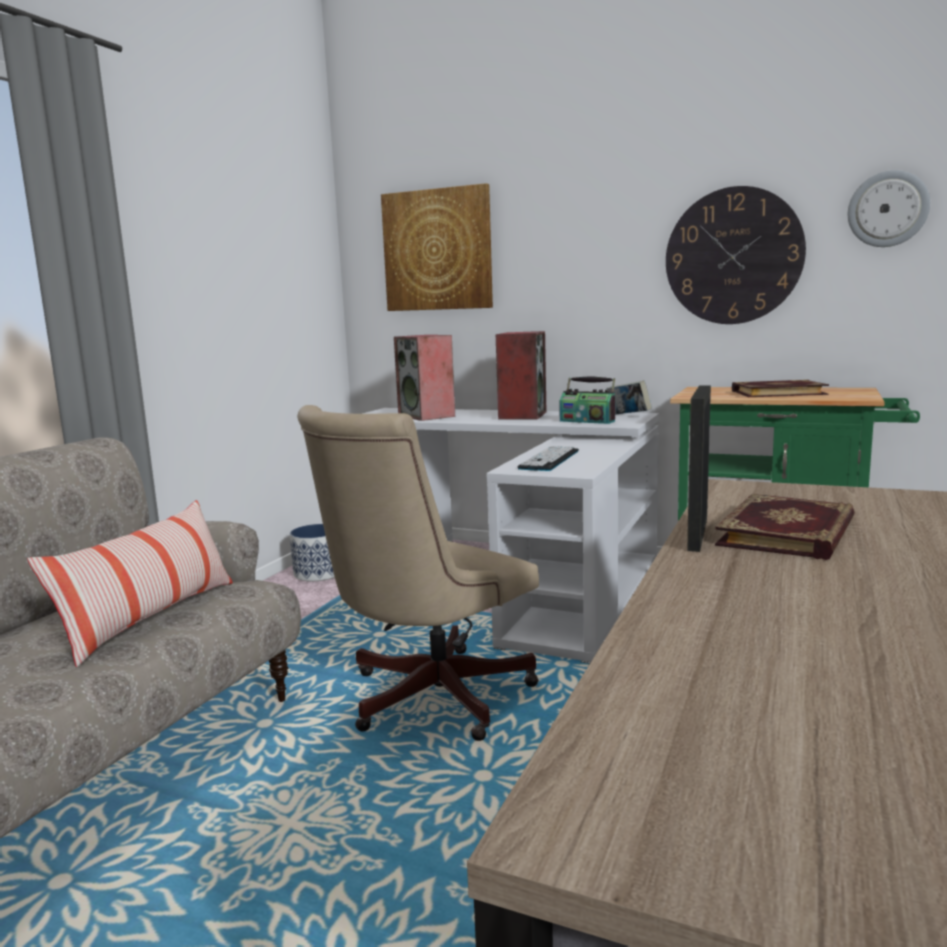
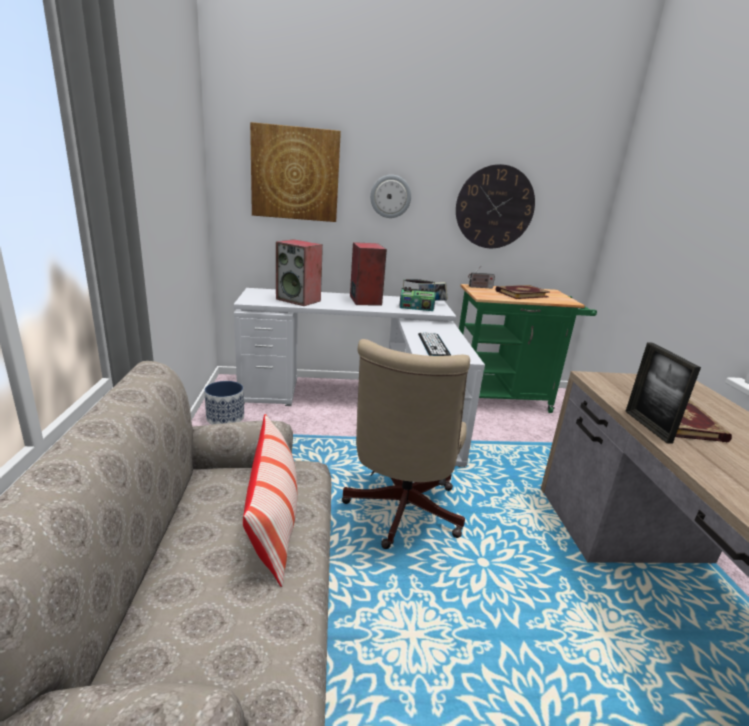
camera: 30 degrees left, 10 degrees up
wall clock [848,170,930,247] -> wall clock moved to [370,175,411,218]
none -> radio [468,266,495,289]

